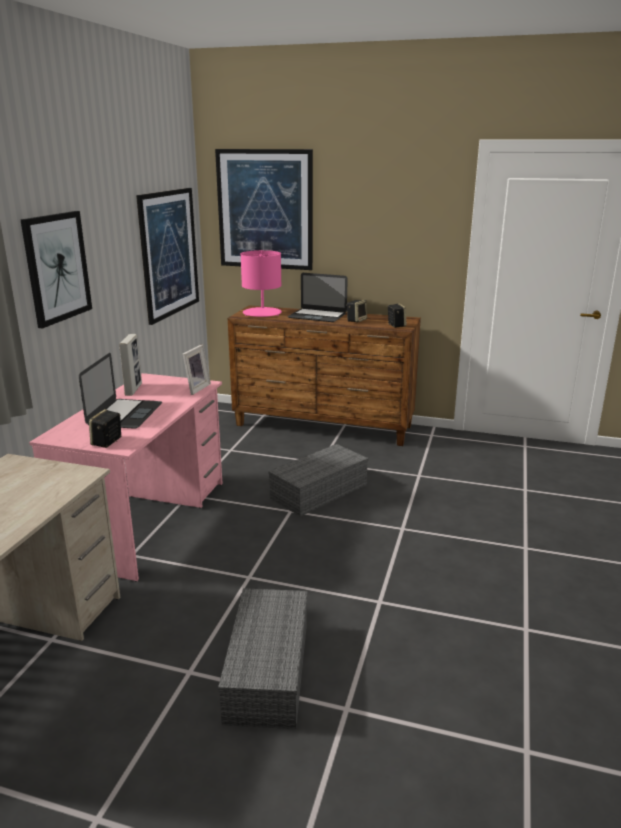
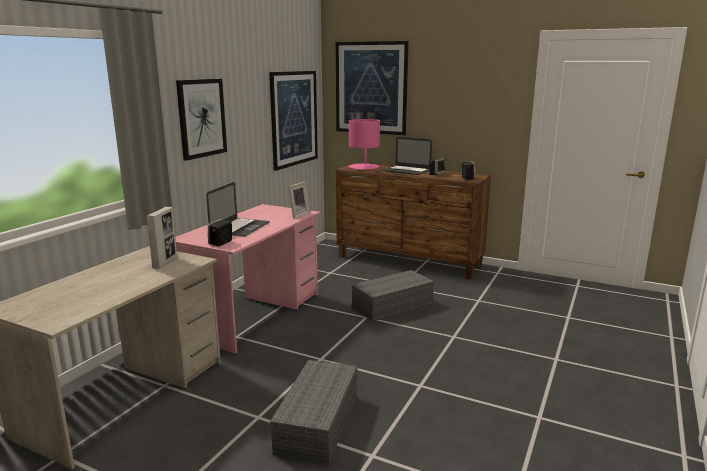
camera: 10 degrees right, 5 degrees down
picture frame [119,334,142,396] -> picture frame moved to [146,207,177,269]

